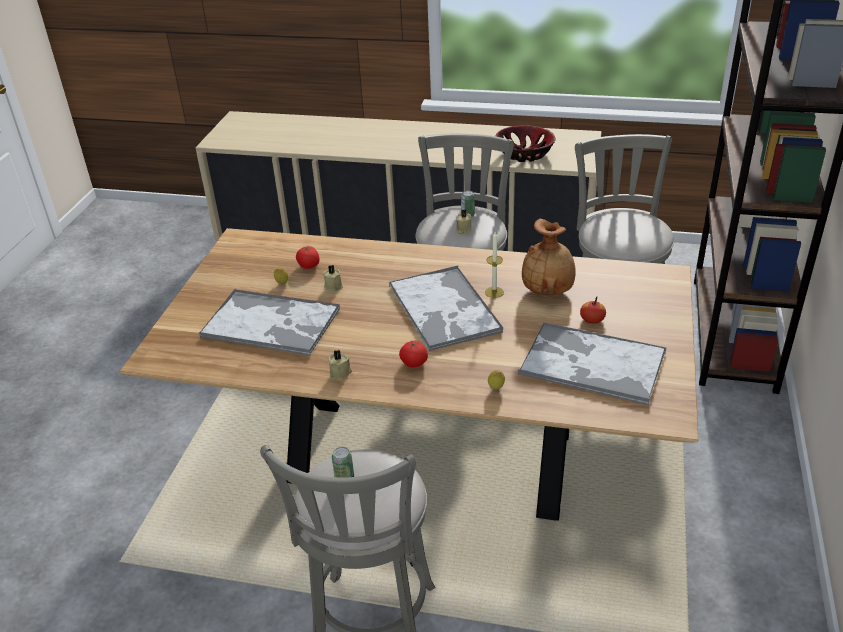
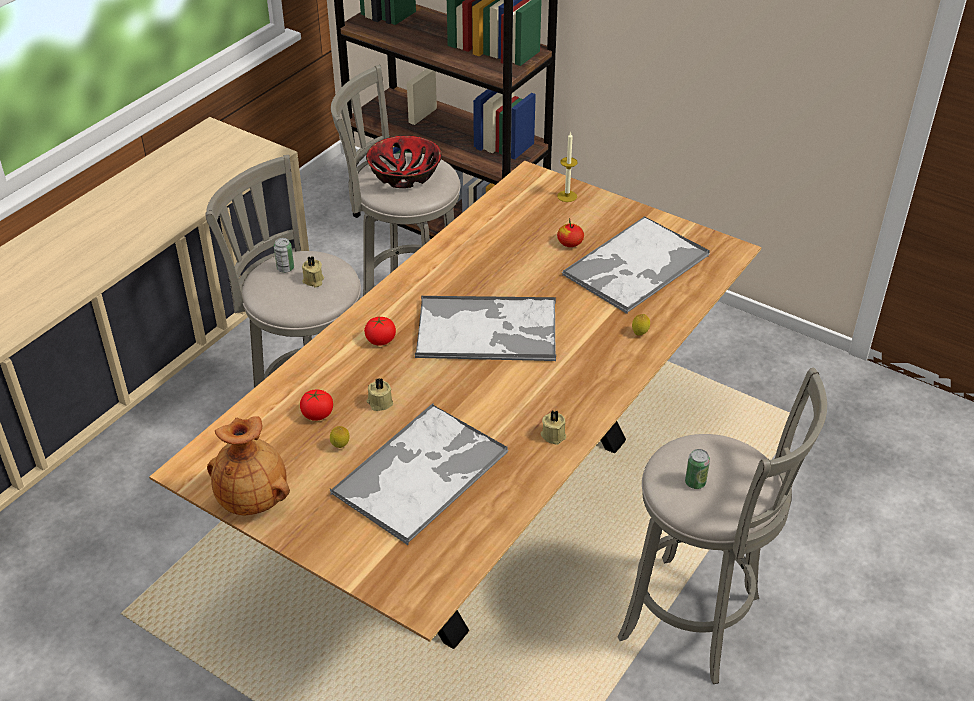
camera: 70 degrees left, 5 degrees up
tomato [399,341,428,368] -> tomato moved to [364,317,396,346]
candle [485,232,504,298] -> candle moved to [557,132,578,202]
bowl [496,125,555,162] -> bowl moved to [366,136,442,188]
brown vase [522,219,576,295] -> brown vase moved to [207,416,290,515]

